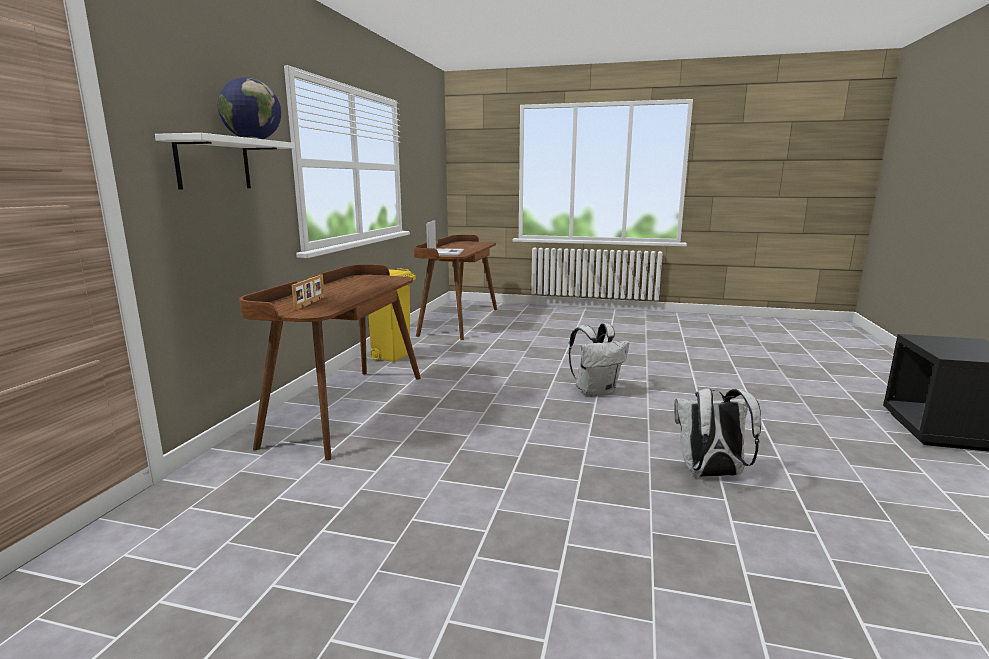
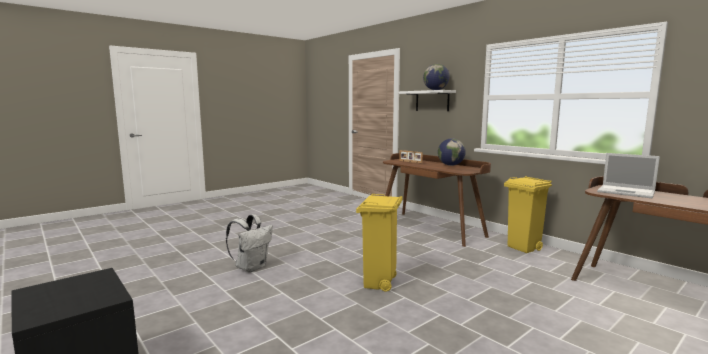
camera: 125 degrees right, 5 degrees down
white backpack [569,323,629,397] -> yellow trash can [356,194,403,292]
none -> globe [438,138,466,166]

